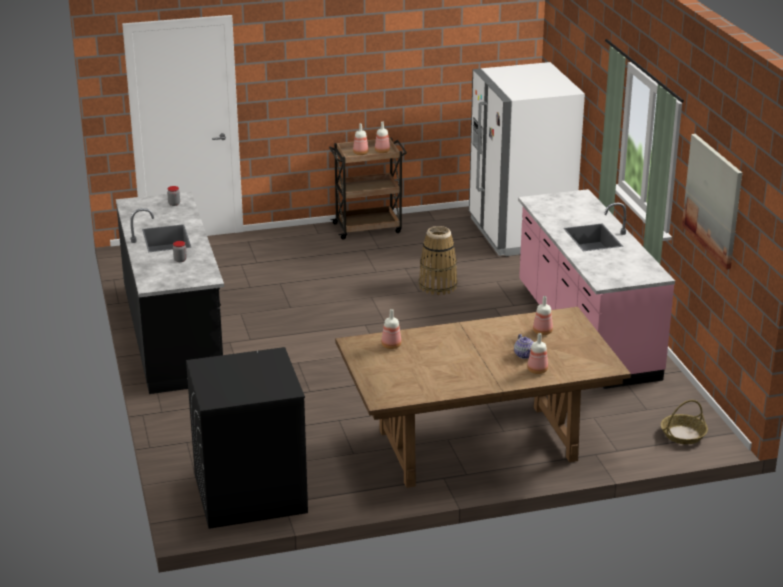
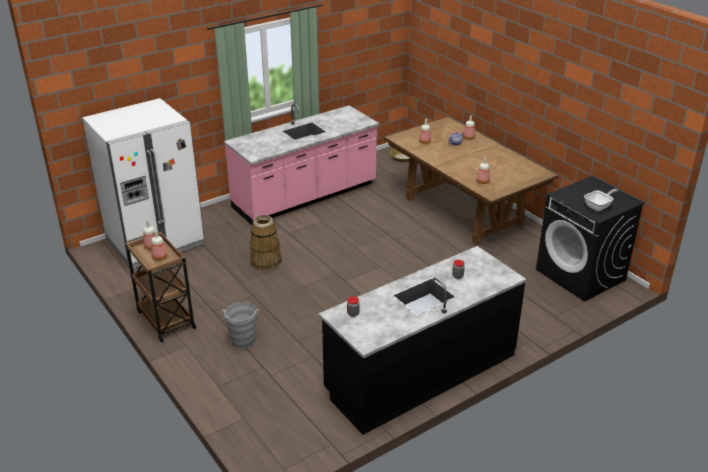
camera: 110 degrees left, 5 degrees up
picture [682,134,742,270] -> none
none -> grey bucket [222,302,259,349]
none -> frying pan [584,189,618,211]

